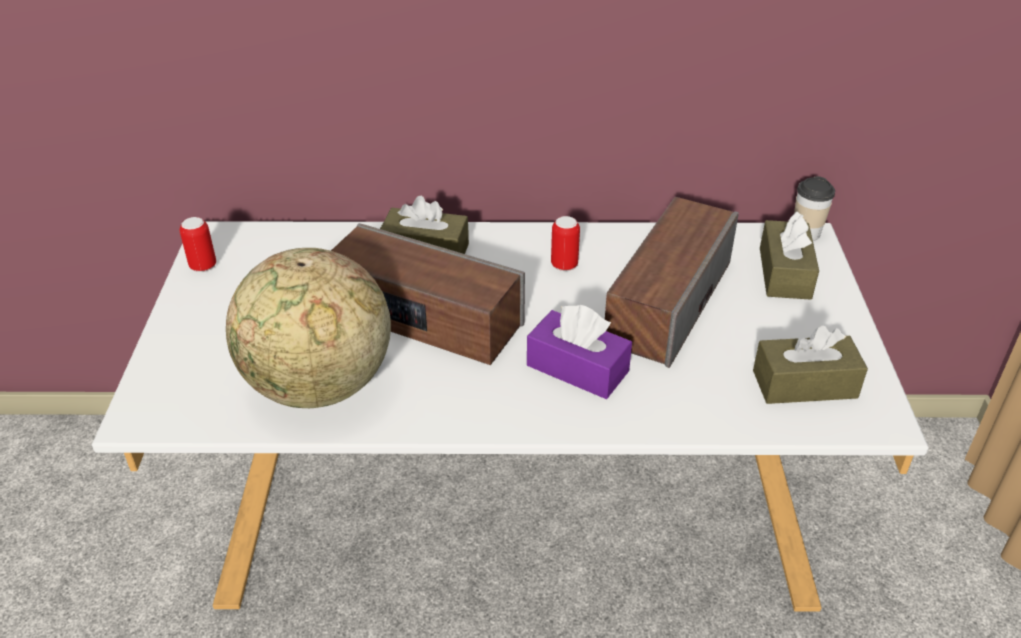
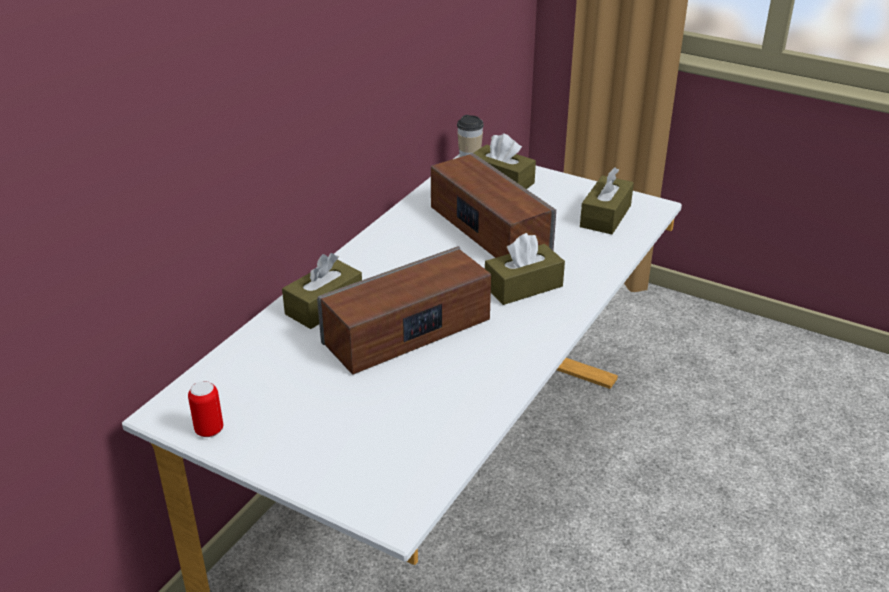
camera: 60 degrees left, 5 degrees down
globe [226,248,391,408] -> none
purple tissue box [527,305,632,399] -> brown tissue box [485,233,565,305]
can [551,216,580,271] -> none

